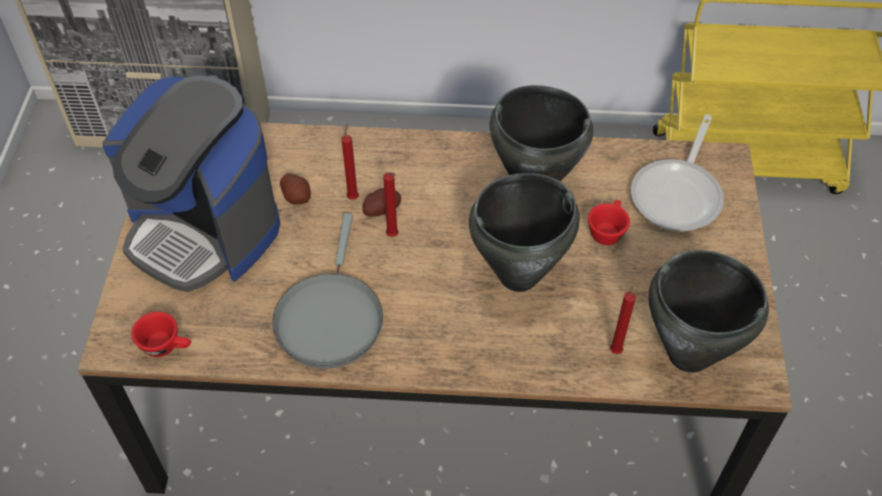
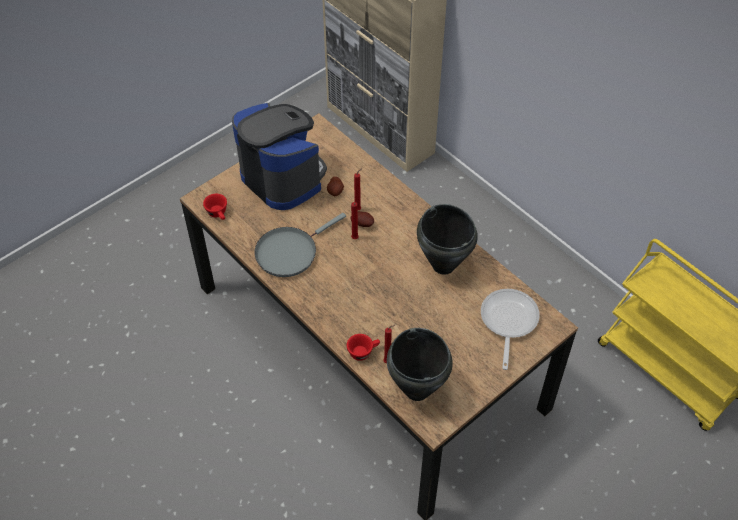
camera: 45 degrees right, 0 degrees up
coffee machine [102,75,280,292] -> coffee machine turned 150 degrees clockwise [232,103,327,210]
black cooking pot [469,173,580,292] -> none
red cup [588,200,630,245] -> red cup moved to [347,334,380,361]
frying pan [631,115,724,231] -> frying pan turned 120 degrees clockwise [481,289,540,370]

